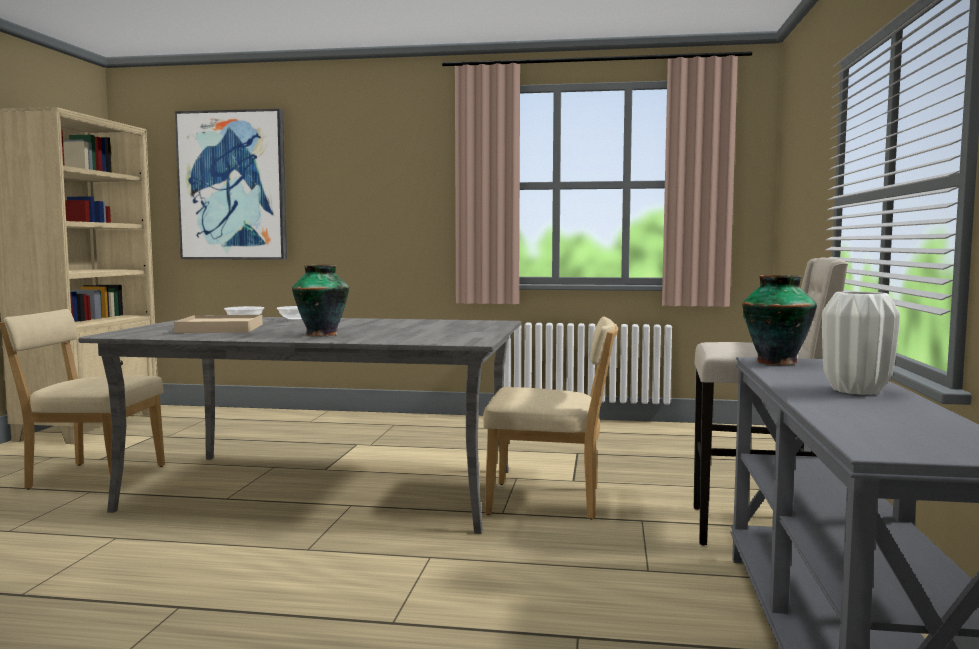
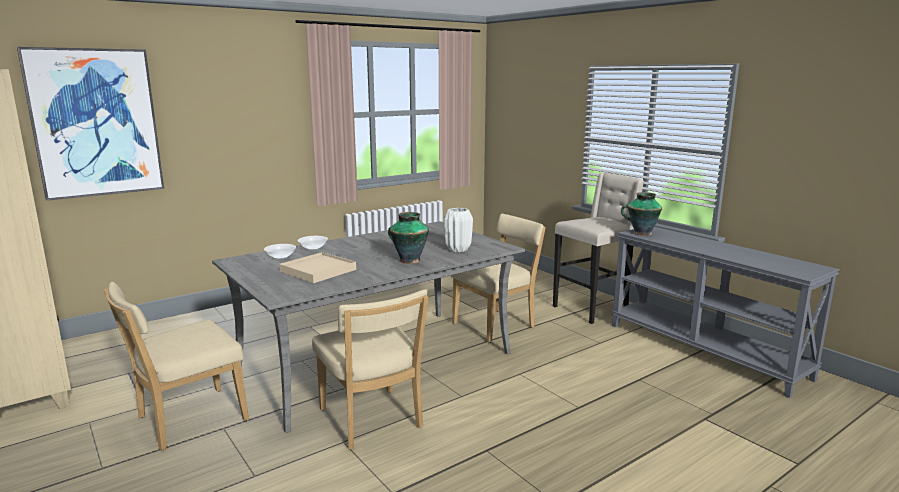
camera: 45 degrees left, 10 degrees up
white vase [822,291,900,395] -> white vase moved to [444,208,473,252]
none -> beige chair [312,289,429,449]

